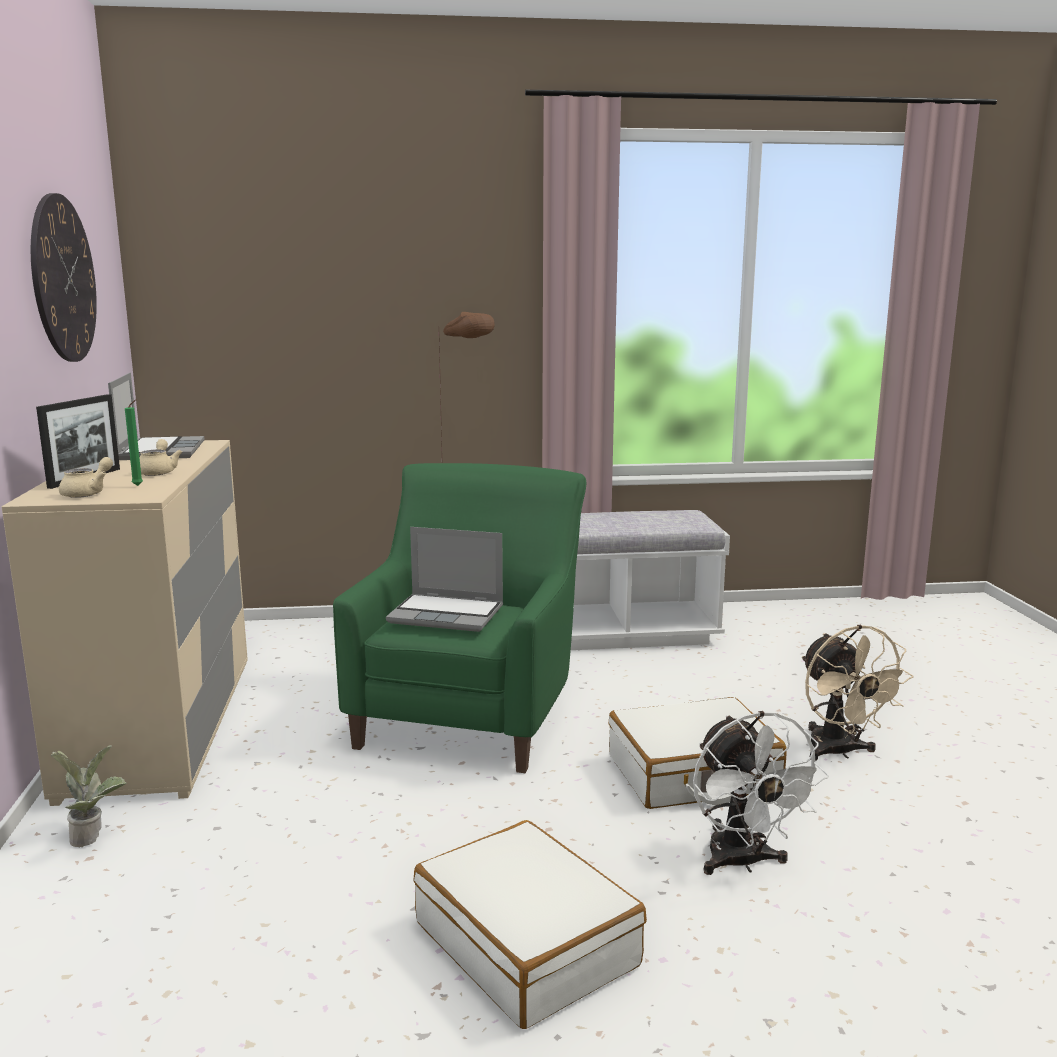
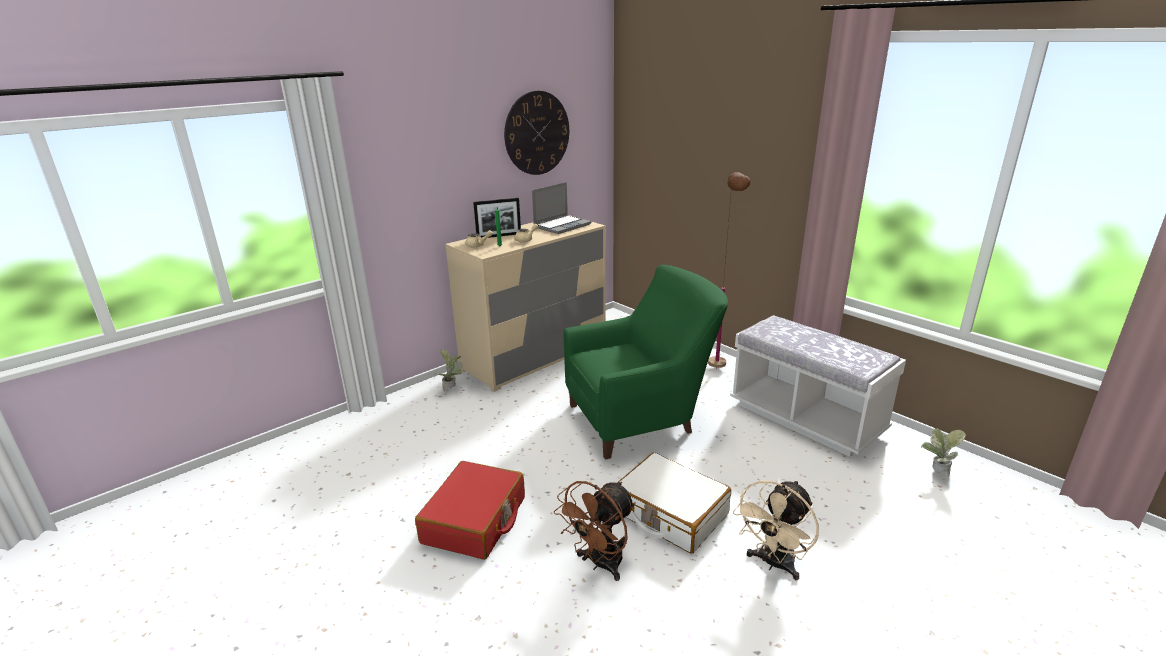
camera: 55 degrees right, 10 degrees up
laptop [386,527,503,632] -> none
white suitcase [413,820,647,1029] -> red suitcase [415,461,525,560]
white fan [693,711,829,875] -> brown fan [554,481,636,581]
none -> potted plant [921,428,966,477]

